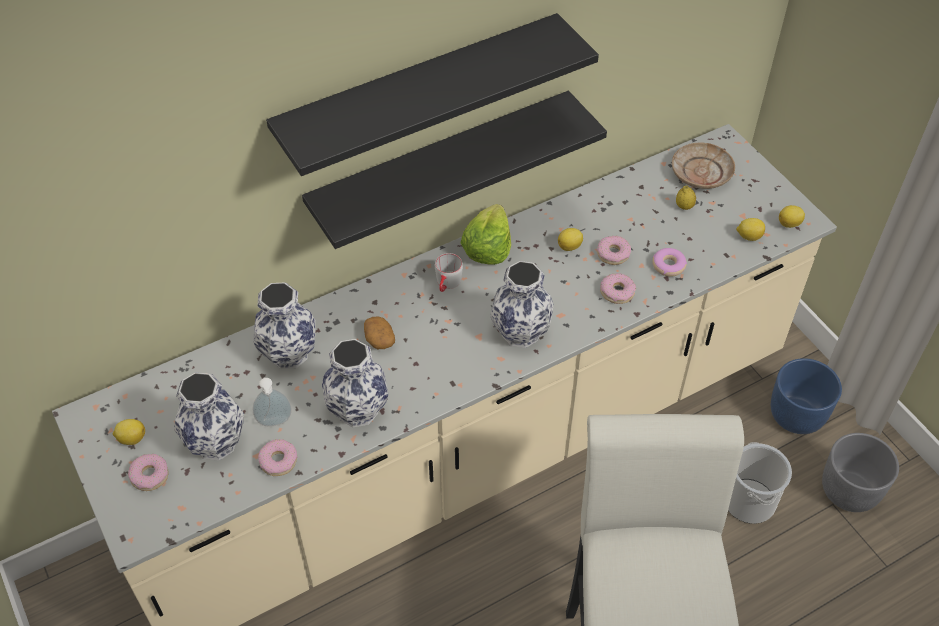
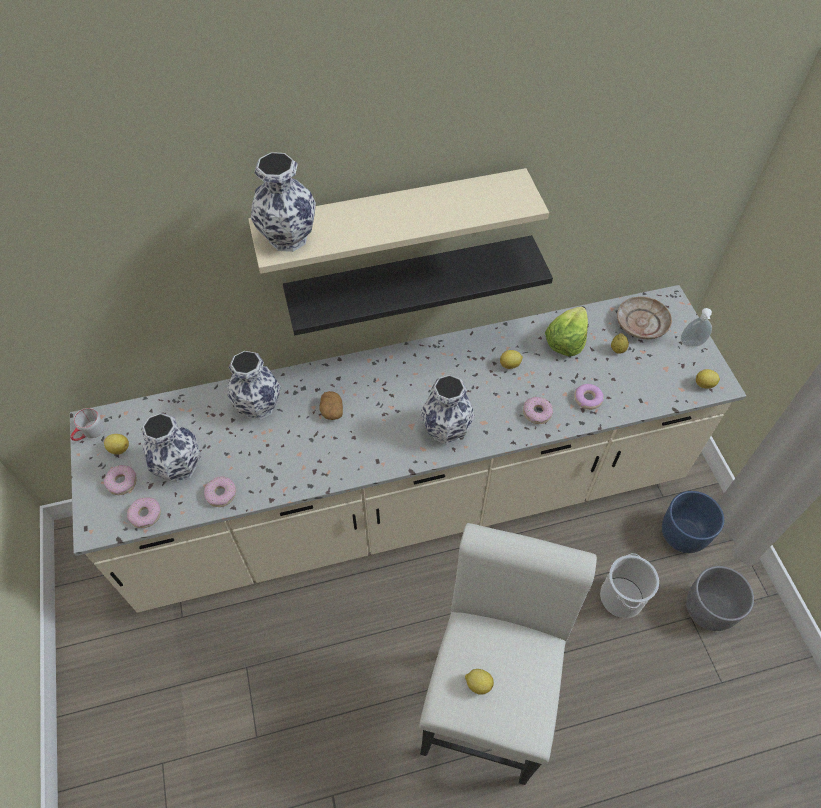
camera: 15 degrees right, 5 degrees up
soap dispenser [253,378,292,426] -> soap dispenser moved to [681,308,712,347]
black shelf [266,13,599,176] -> beige shelf [248,168,549,274]
vase [322,339,389,427] -> vase moved to [251,152,316,252]
grey mug [435,253,463,292] -> grey mug moved to [71,408,104,441]
lettuce [461,204,511,265] -> lettuce moved to [545,307,588,356]
donut [597,236,631,265] -> donut moved to [127,497,161,528]
lemon [736,218,765,241] -> lemon moved to [465,669,494,695]

